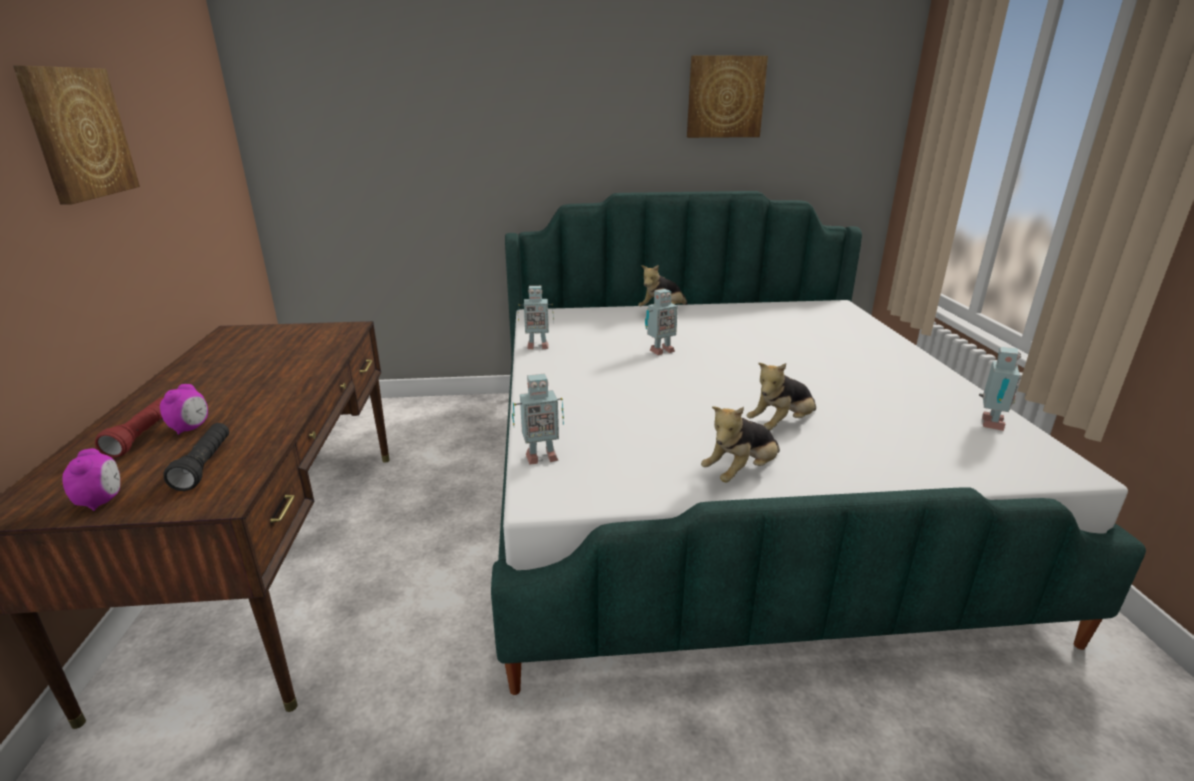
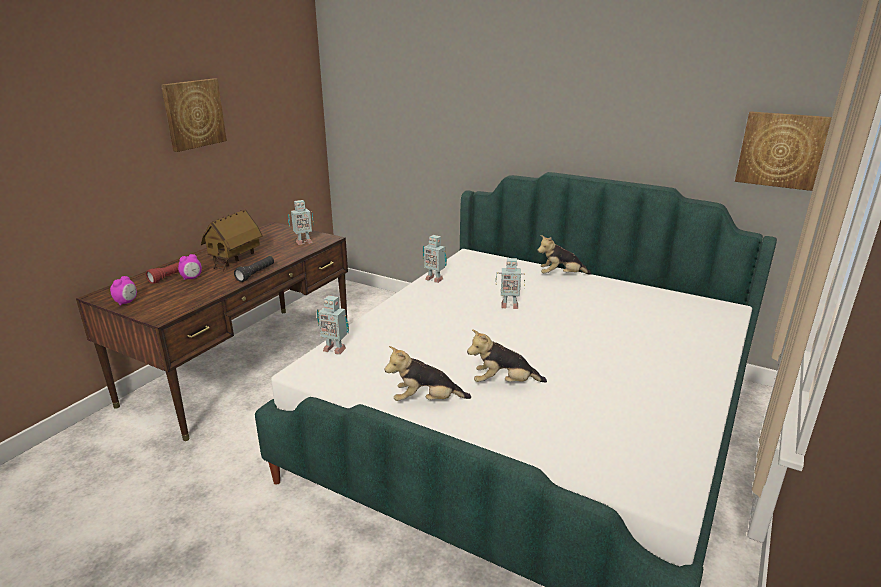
camera: 35 degrees right, 0 degrees up
black flashlight [163,423,229,491] -> black flashlight moved to [234,256,274,282]
picture [687,56,768,138] -> picture moved to [735,111,832,191]
toy robot [979,347,1021,431] -> toy robot moved to [288,200,314,245]
none -> toy house [201,209,263,271]

